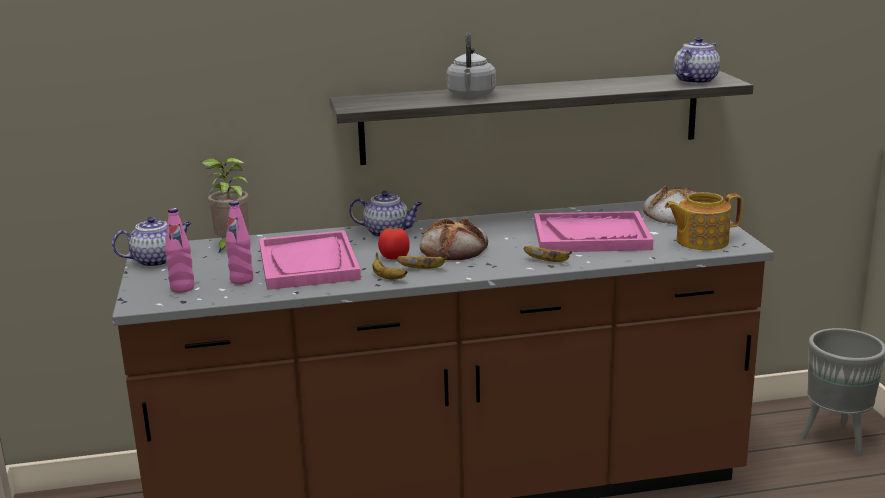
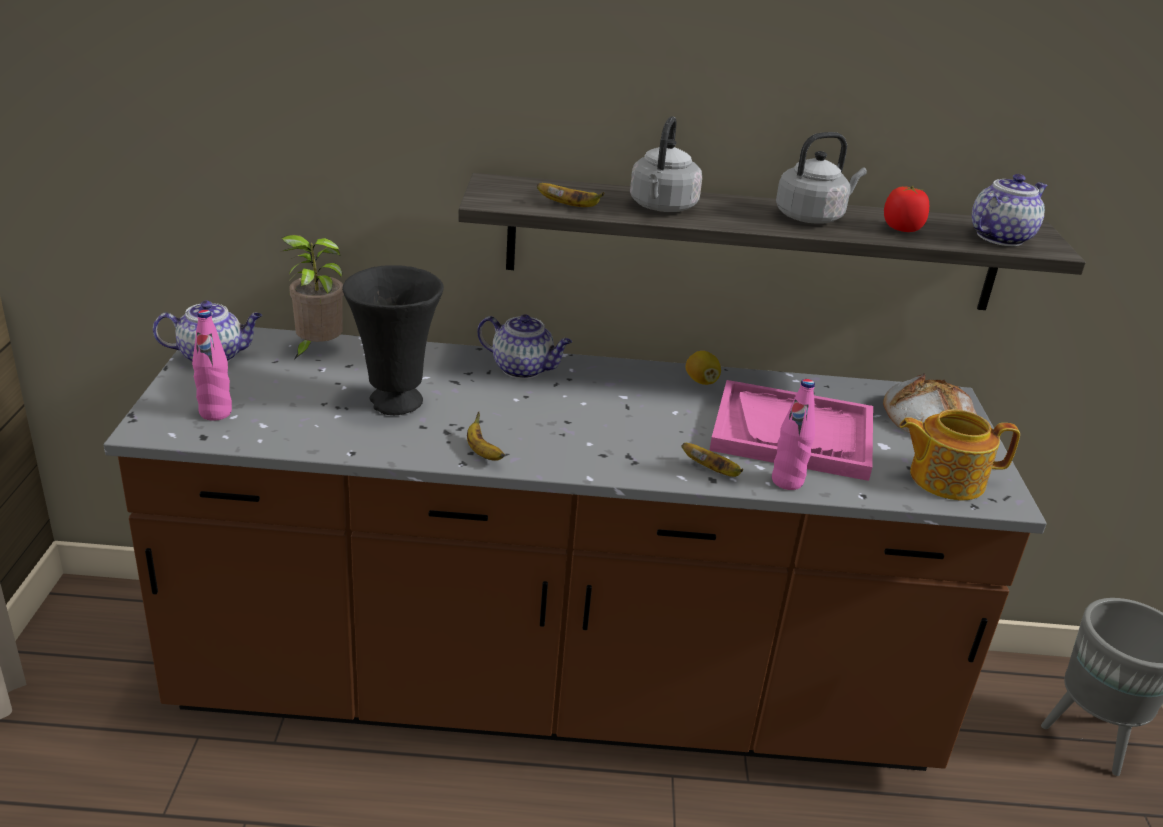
camera: 10 degrees right, 10 degrees up
pink bottle [226,201,253,285] -> pink bottle moved to [772,379,815,490]
pink tray [259,230,361,290] -> black vase [342,265,444,415]
tomato [378,226,410,260] -> tomato moved to [884,186,929,232]
banana [397,256,449,269] -> banana moved to [537,183,604,207]
bread [420,218,488,260] -> none
none -> lemon [686,351,721,385]
none -> grey kettle [776,132,867,224]

